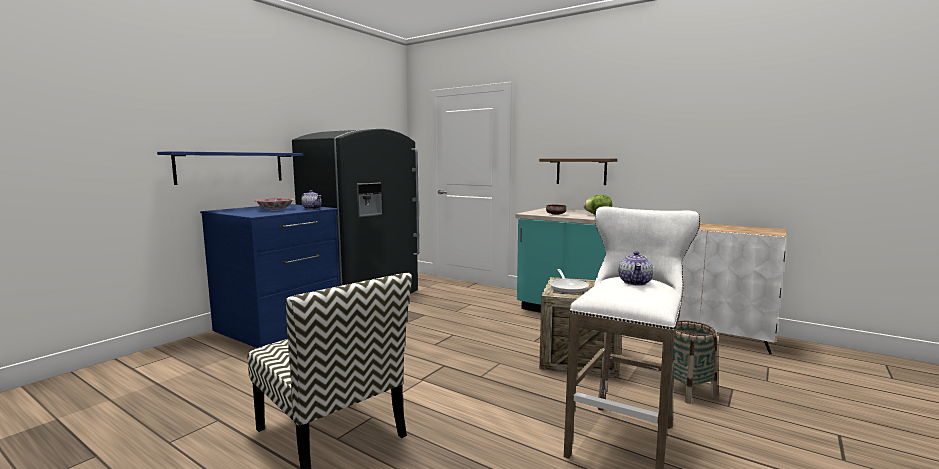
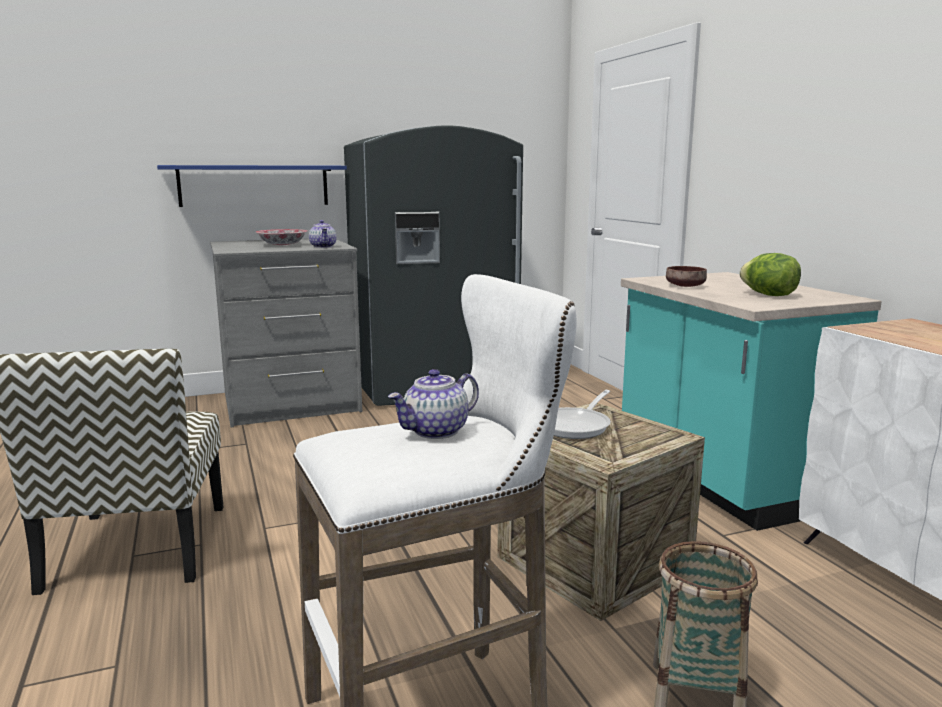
camera: 35 degrees right, 5 degrees up
blue dresser [200,204,340,348] -> grey dresser [210,239,362,428]
shelf [539,159,617,185] -> none

